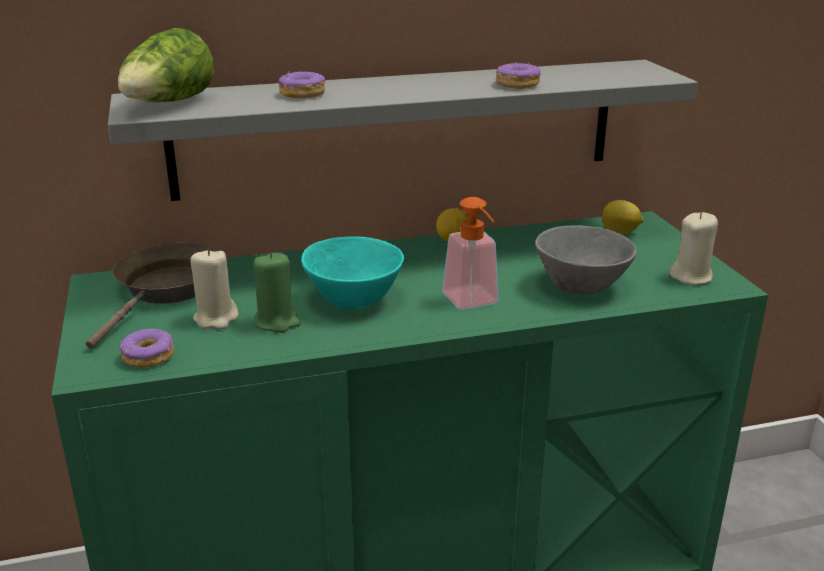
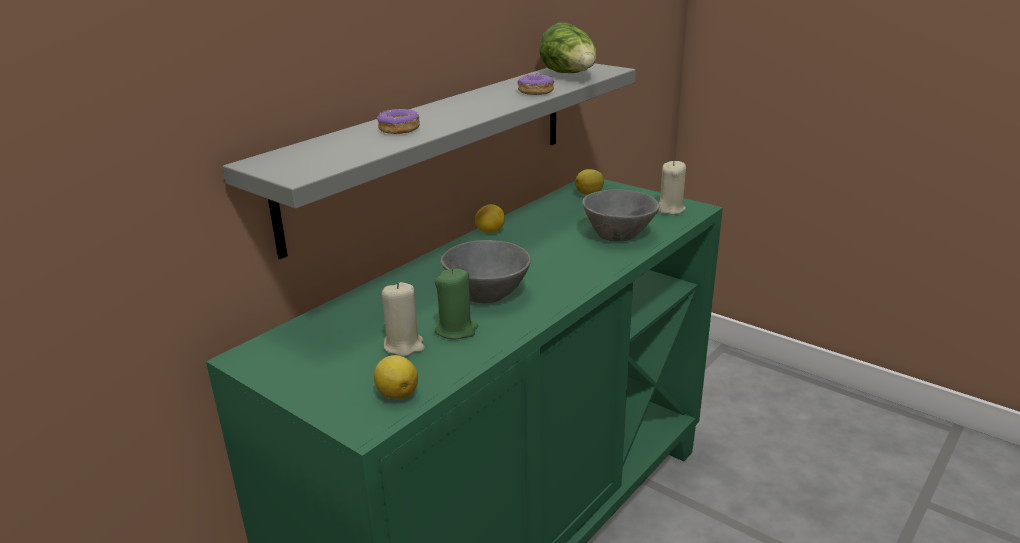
camera: 35 degrees left, 0 degrees up
brown frying pan [86,243,217,349] -> none
lettuce [118,28,214,102] -> lettuce moved to [539,23,597,73]
donut [119,329,174,368] -> lemon [374,355,418,400]
turquoise bowl [301,237,404,309] -> grey bowl [440,240,531,303]
soap dispenser [442,197,499,310] -> none

